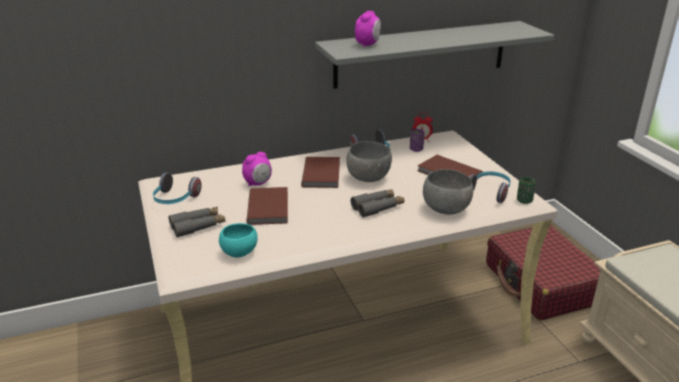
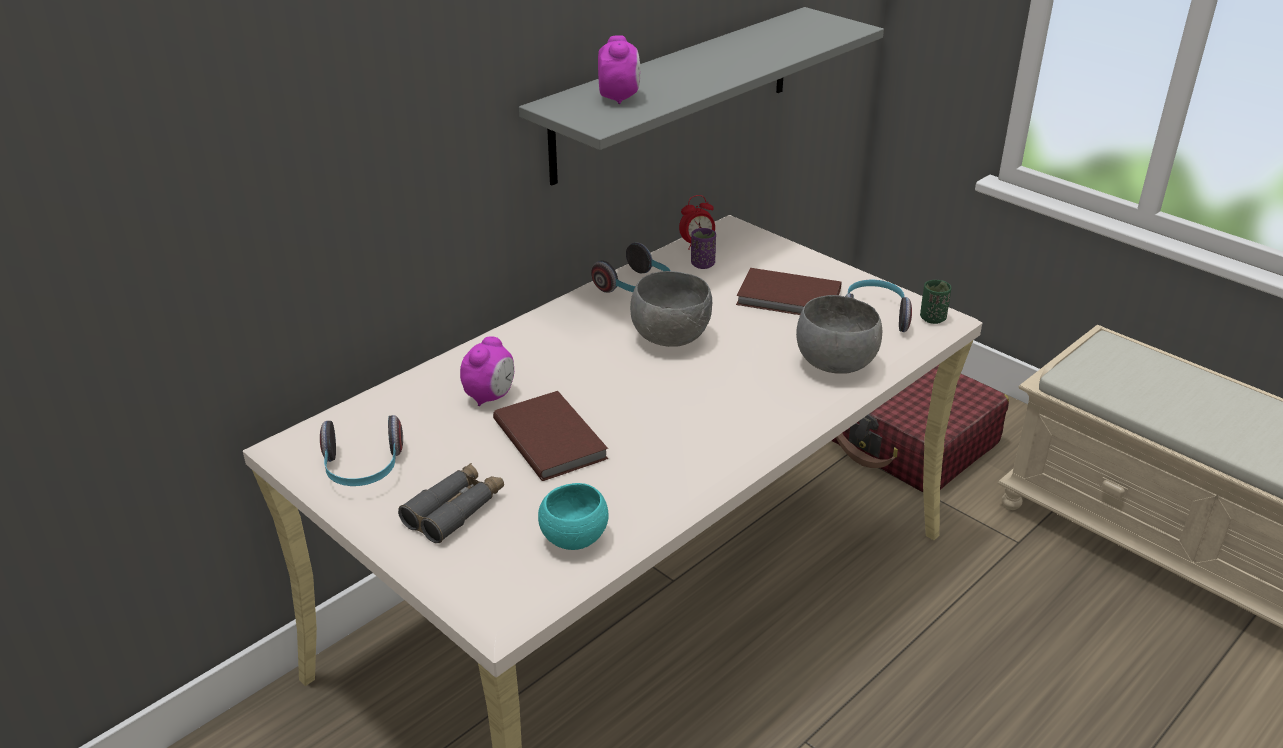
camera: 25 degrees left, 5 degrees up
brown book [301,157,340,188] -> none
grey binoculars [351,189,405,218] -> none

